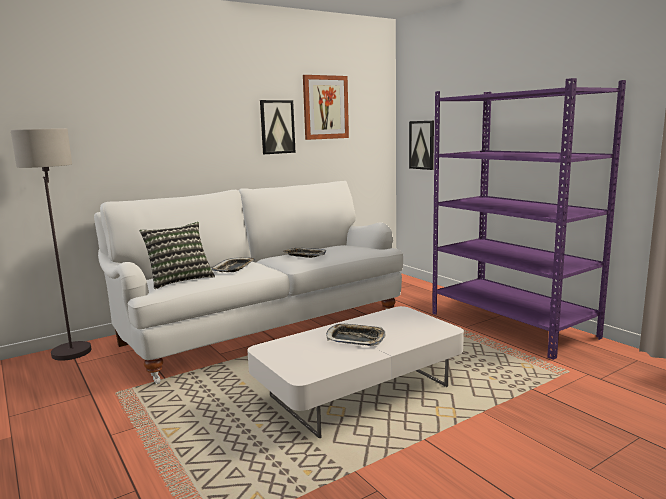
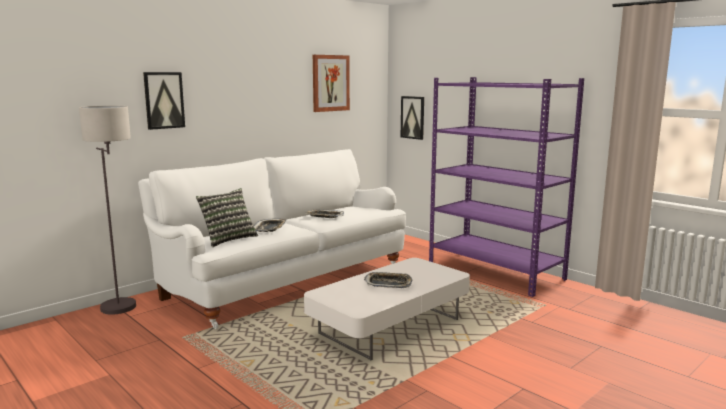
camera: 10 degrees left, 0 degrees up
picture [260,100,296,154] -> picture moved to [143,72,185,130]

